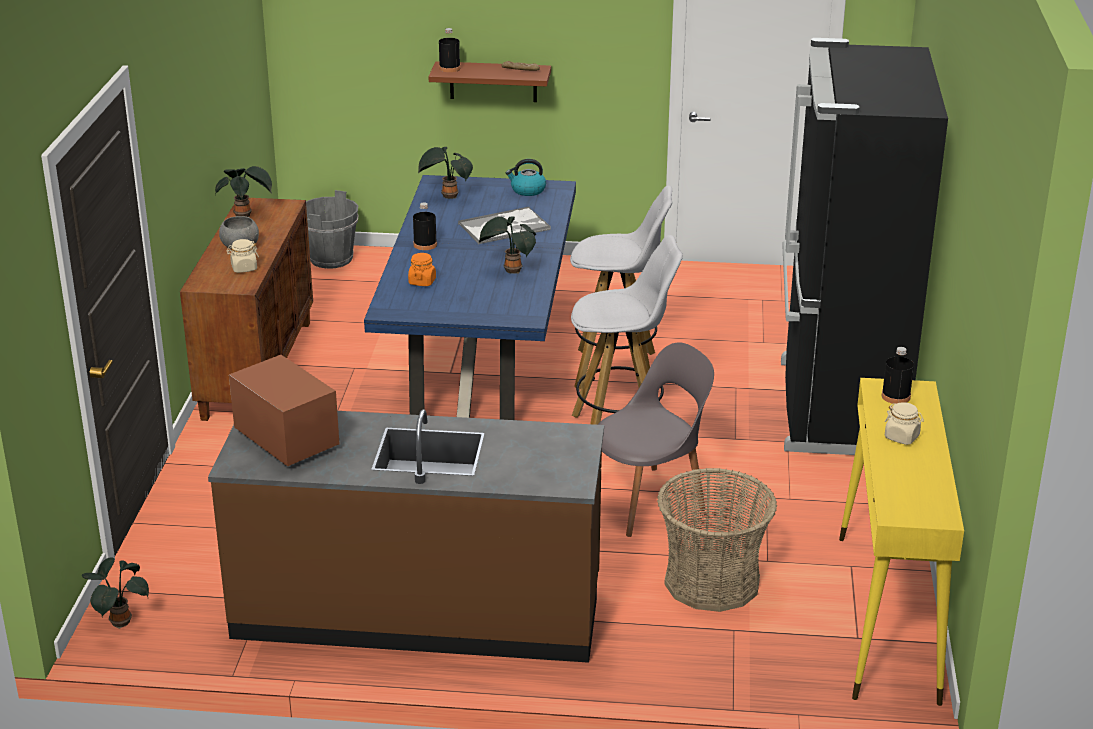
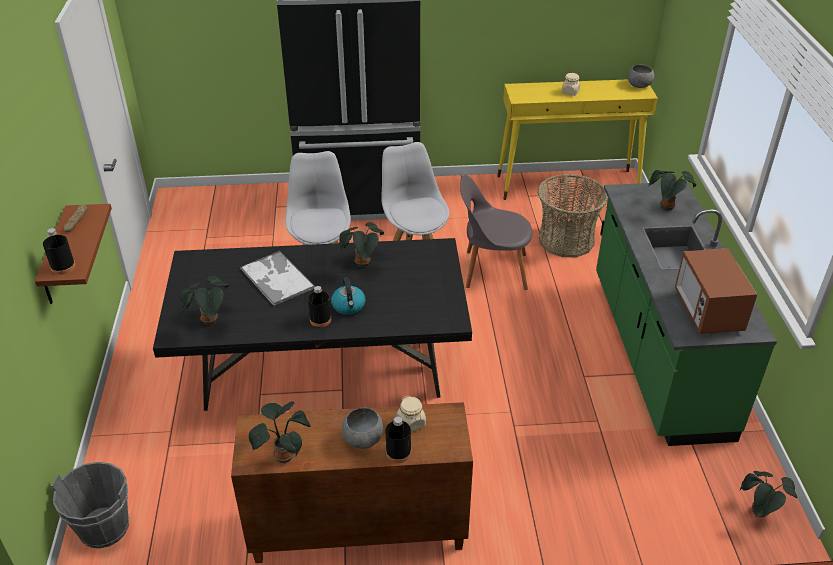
camera: 100 degrees left, 10 degrees up
brown counter [208,409,604,663] -> green counter [596,183,777,446]
microwave [229,355,339,466] -> microwave turned 45 degrees counterclockwise [675,248,757,334]
blue dining table [364,175,576,420] -> black dining table [153,238,472,411]
orange jar [408,253,436,286] -> none
kettle [506,159,546,196] -> kettle moved to [331,277,365,315]
grey chair [597,342,714,537] -> grey chair turned 45 degrees counterclockwise [460,175,532,290]
black bottle [882,347,914,404] -> black bottle moved to [385,417,411,463]
none -> grey bowl [627,64,654,88]
none -> potted plant [649,170,696,211]

